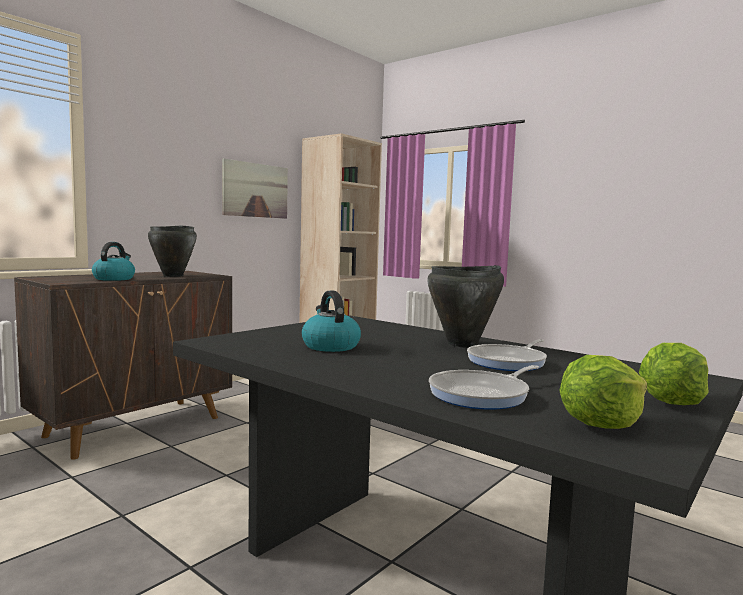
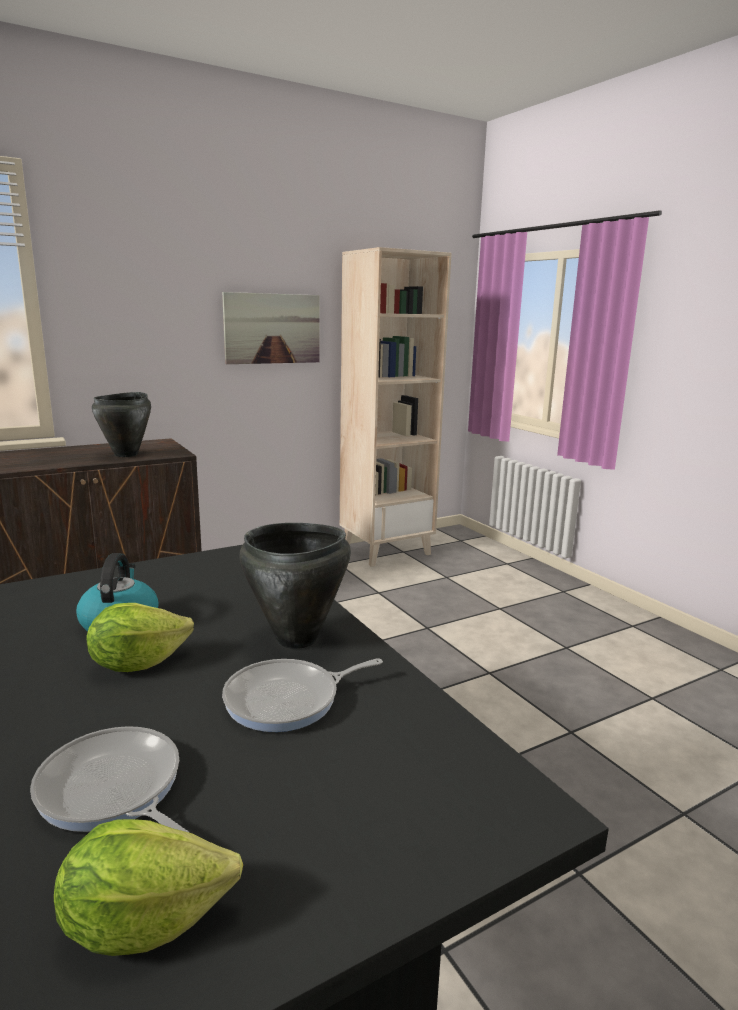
camera: 20 degrees right, 10 degrees up
kettle [92,242,135,281] -> none
frying pan [429,365,539,410] -> frying pan turned 60 degrees clockwise [30,726,188,832]
lettuce [639,343,709,405] -> lettuce moved to [86,603,194,672]

